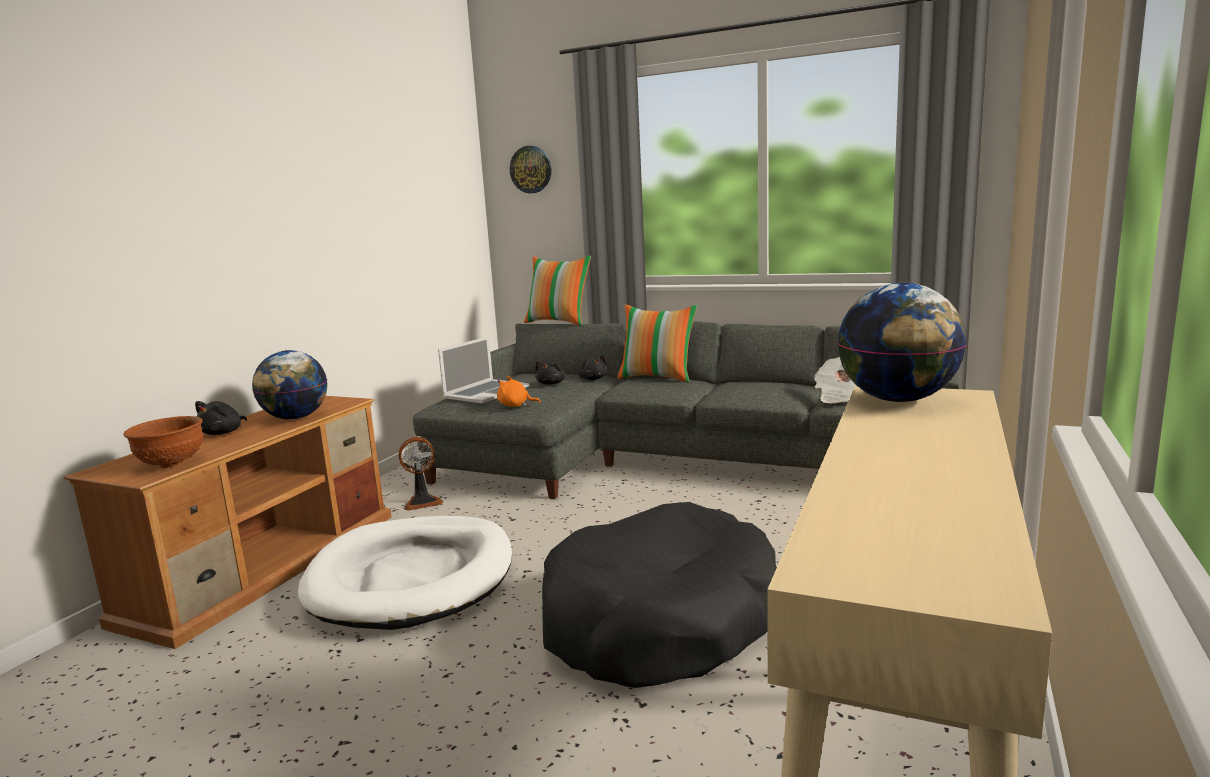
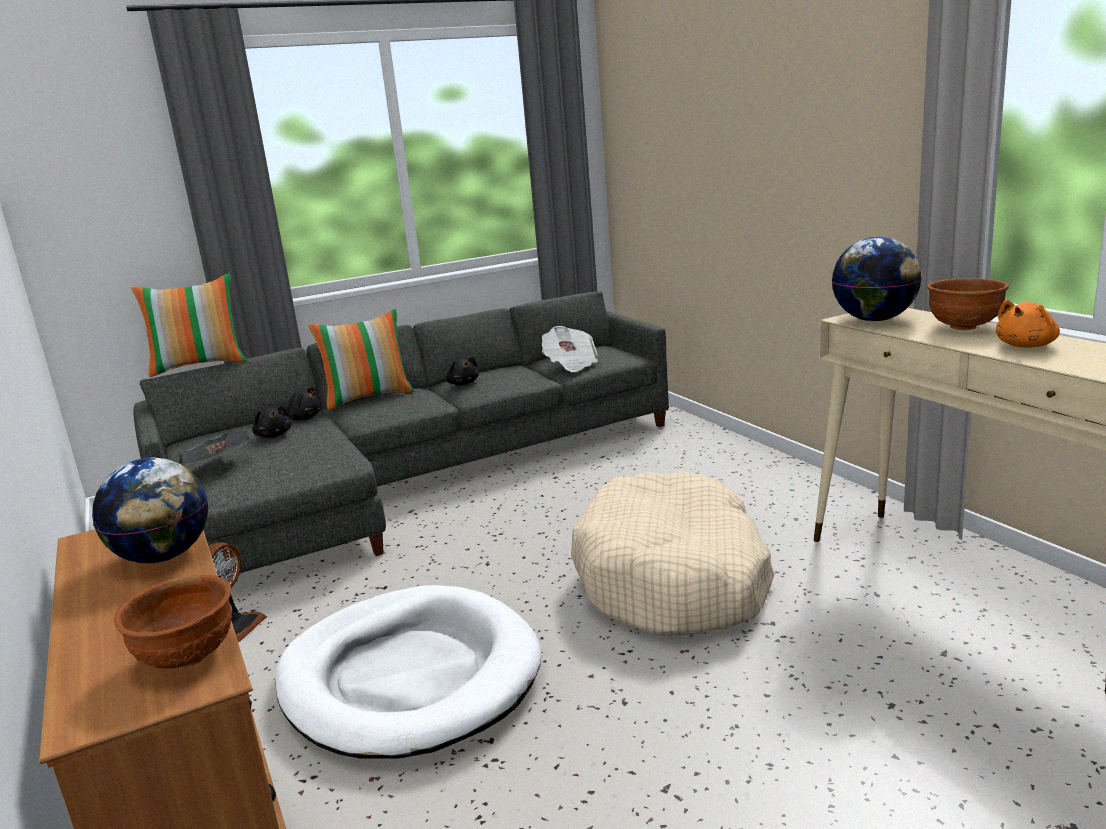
camera: 50 degrees left, 5 degrees up
black plush toy [195,401,247,435] -> black plush toy moved to [446,357,479,385]
laptop [438,336,530,403] -> newspaper [177,431,250,465]
orange plush toy [497,376,541,407] -> orange plush toy moved to [996,300,1060,348]
wall clock [510,146,552,193] -> none
black dog bed [542,502,777,688] -> beige dog bed [571,471,775,636]
none -> brown bowl [927,278,1009,330]

